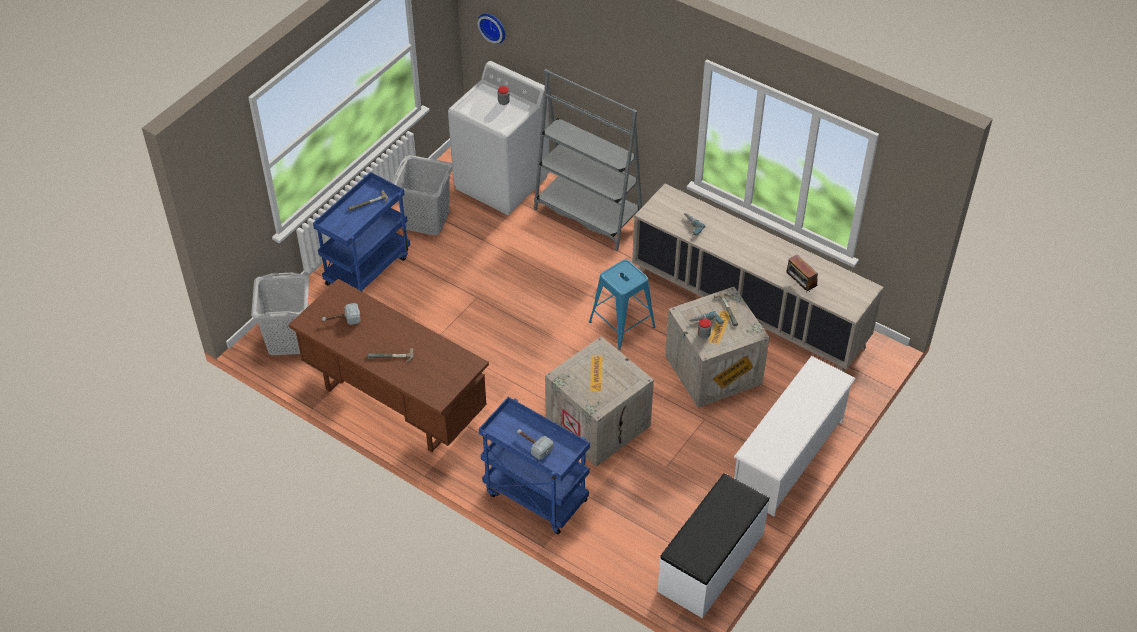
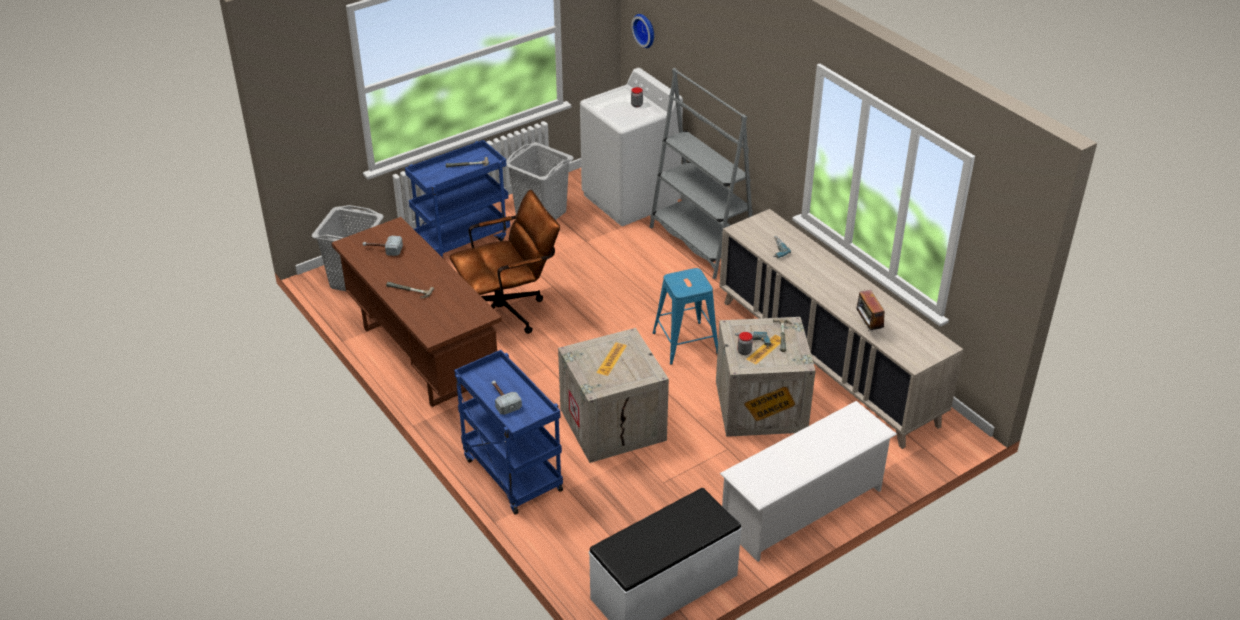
camera: 20 degrees right, 10 degrees down
none -> brown office chair [449,190,560,334]

